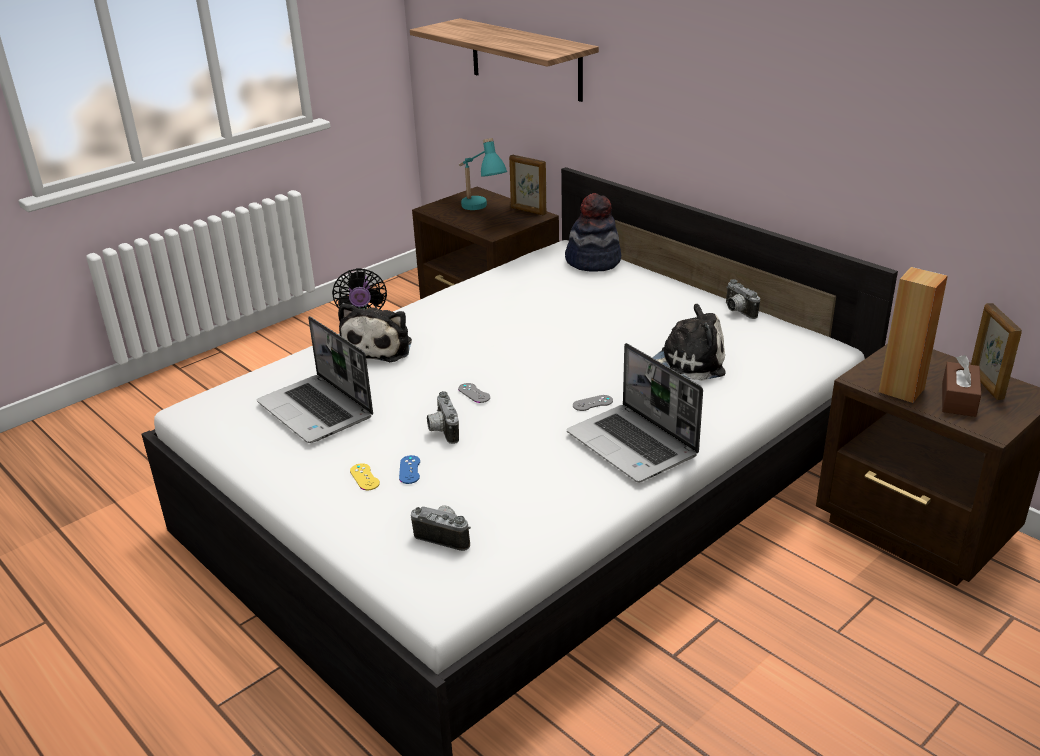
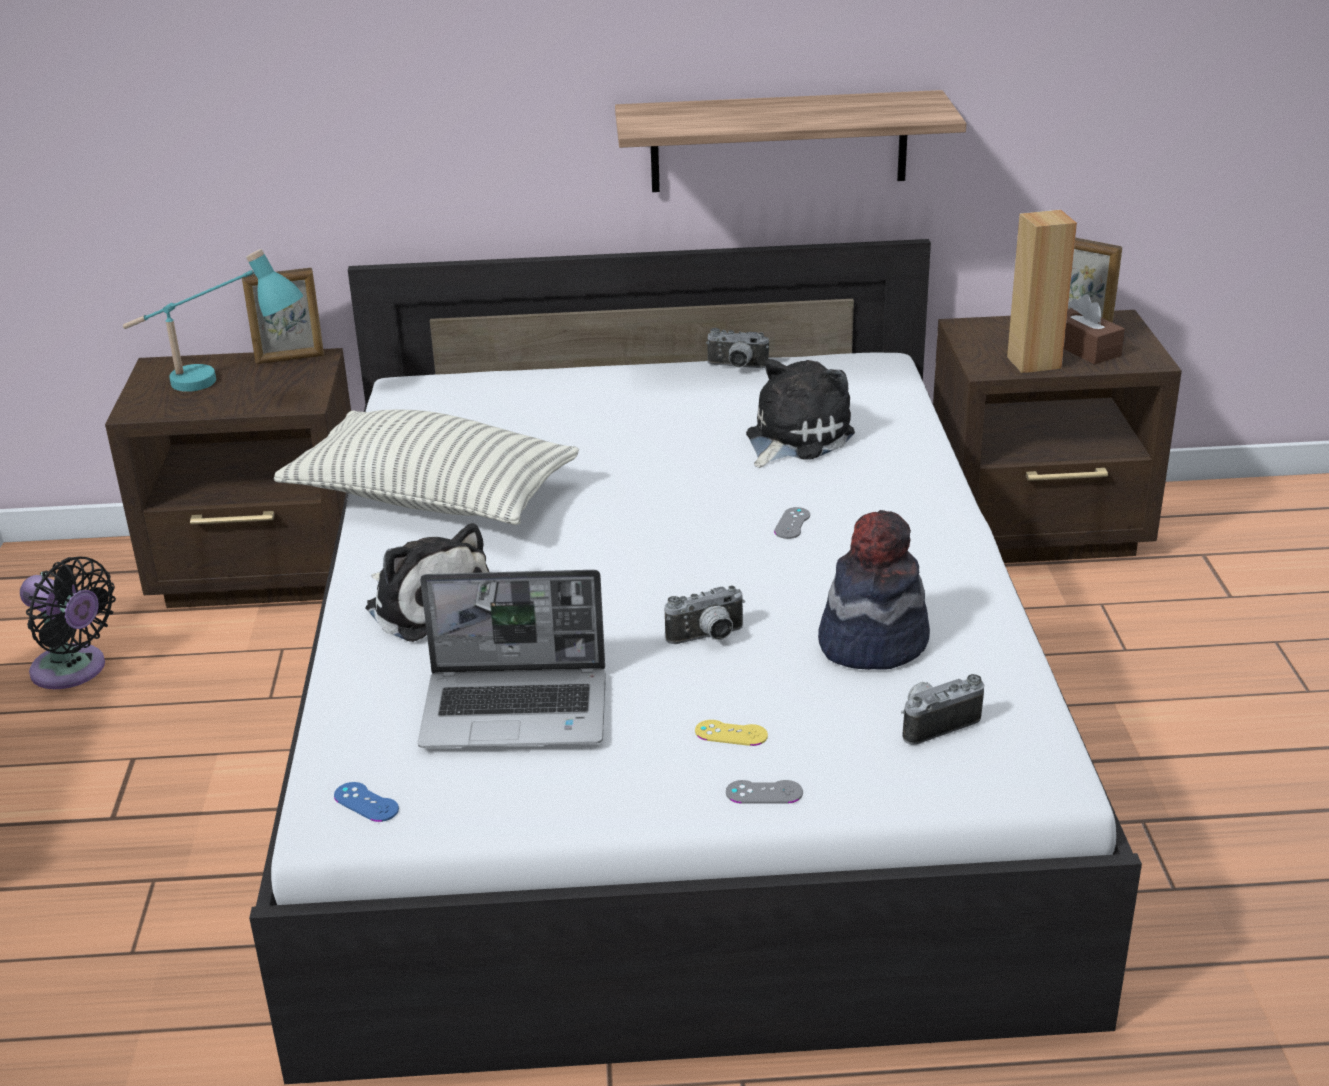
camera: 50 degrees left, 0 degrees up
blue game controller [399,455,420,484] -> blue game controller moved to [334,782,399,822]
shelf [410,18,599,102] -> shelf moved to [615,90,966,192]
camera [427,391,459,444] -> camera turned 45 degrees counterclockwise [665,585,745,644]
grey game controller [458,383,490,403] -> grey game controller moved to [726,780,803,804]
hat [565,193,621,272] -> hat moved to [818,510,930,670]
laptop [567,343,703,482] -> none
none -> pillow [274,409,579,525]

